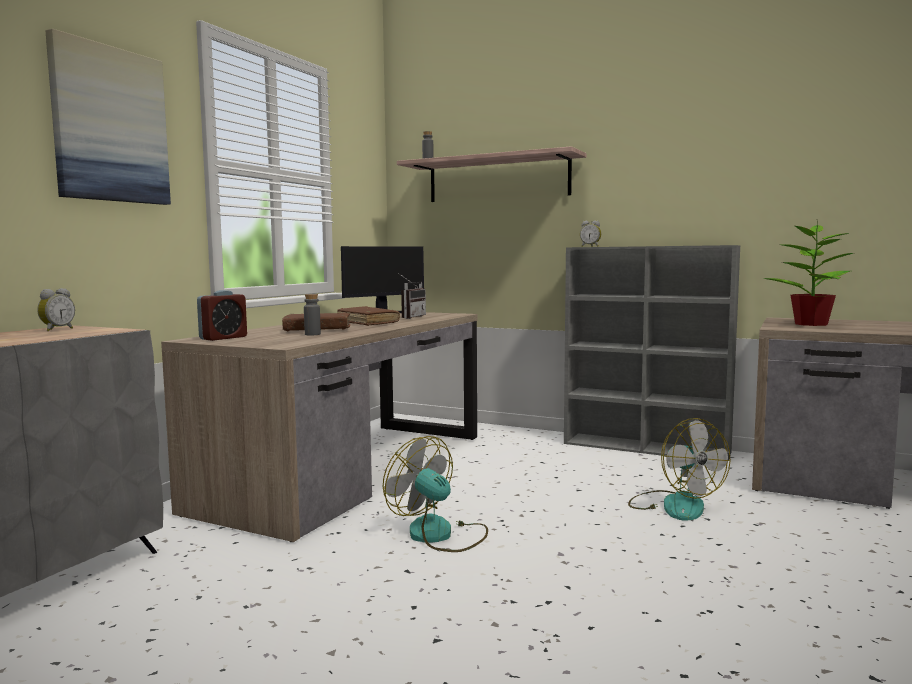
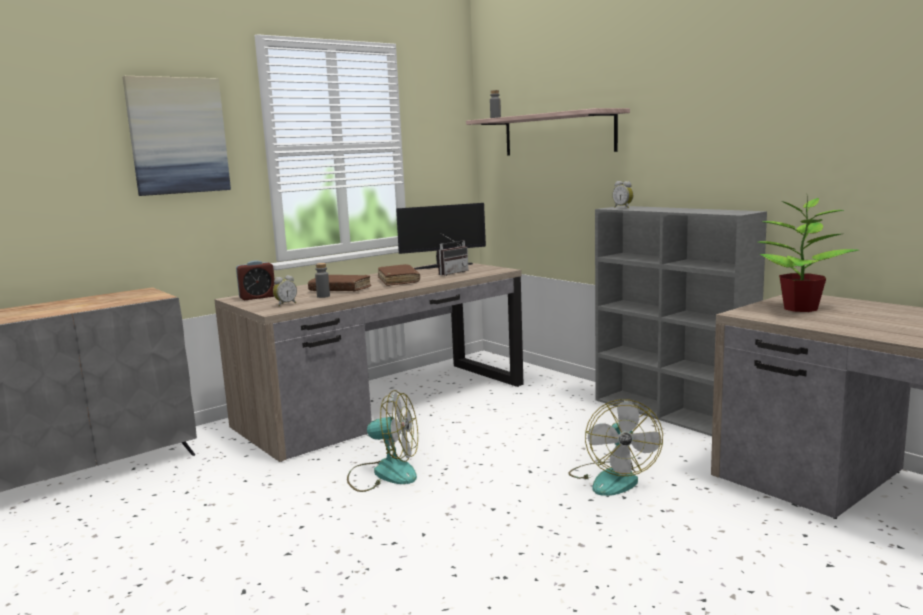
camera: 25 degrees right, 5 degrees up
alarm clock [37,288,75,331] -> alarm clock moved to [273,275,297,306]
fan [383,436,488,552] -> fan turned 120 degrees clockwise [347,390,418,492]

